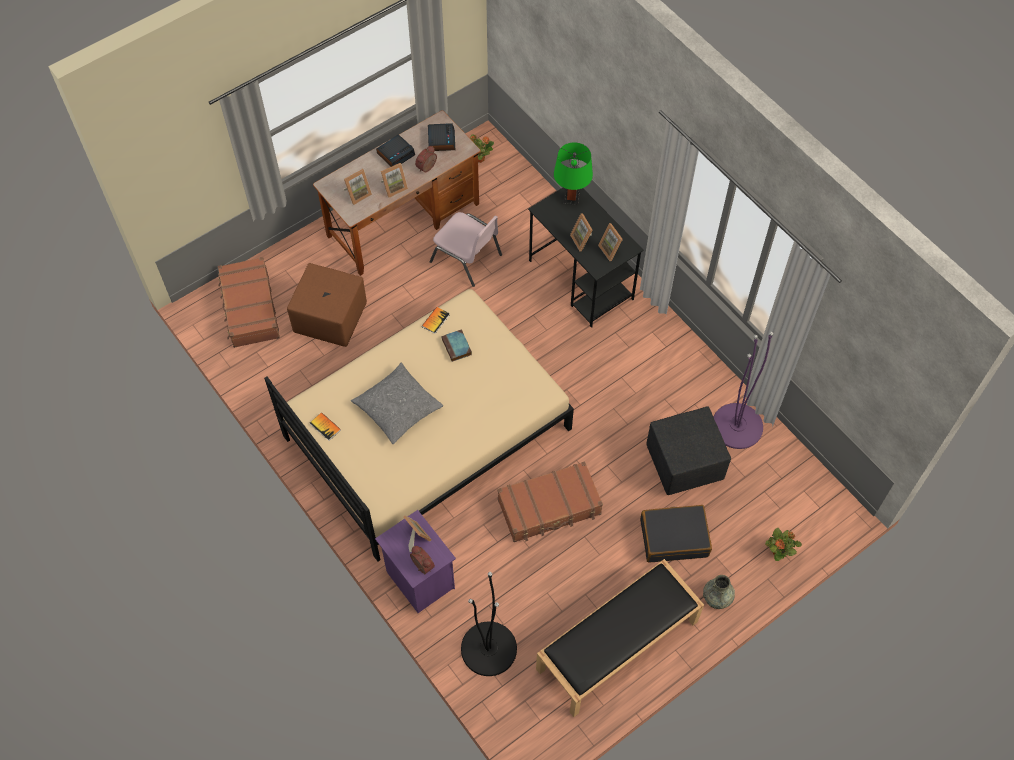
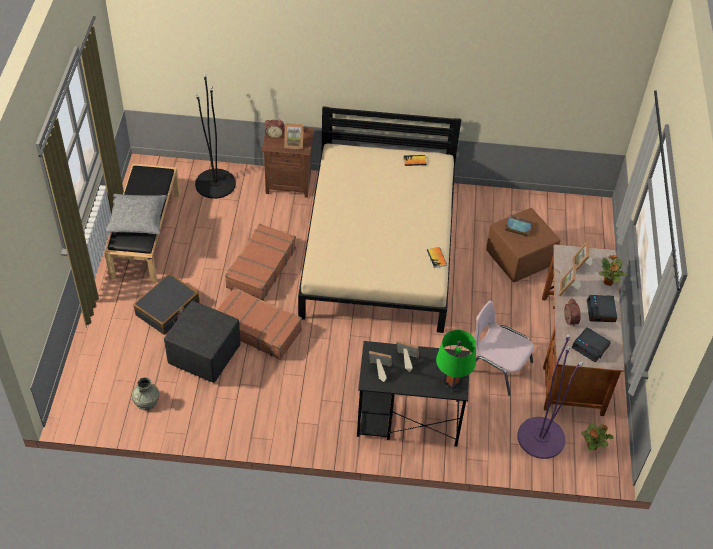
camera: 130 degrees right, 10 degrees down
brown suitcase [218,257,280,348] -> brown suitcase moved to [217,287,302,360]
grey pillow [351,363,443,444] -> grey pillow moved to [105,194,167,234]
purple nightstand [375,510,456,613] -> brown nightstand [262,126,314,198]
pink chair [430,212,502,287] -> pink chair turned 45 degrees clockwise [474,300,534,396]
book [441,329,472,362] -> book moved to [505,215,533,237]
grey vase [703,575,735,609] -> grey vase moved to [132,377,160,410]
purple floor lamp [713,332,773,449] -> purple floor lamp moved to [517,334,583,459]
potted plant [765,528,802,561] -> potted plant moved to [599,255,627,286]

